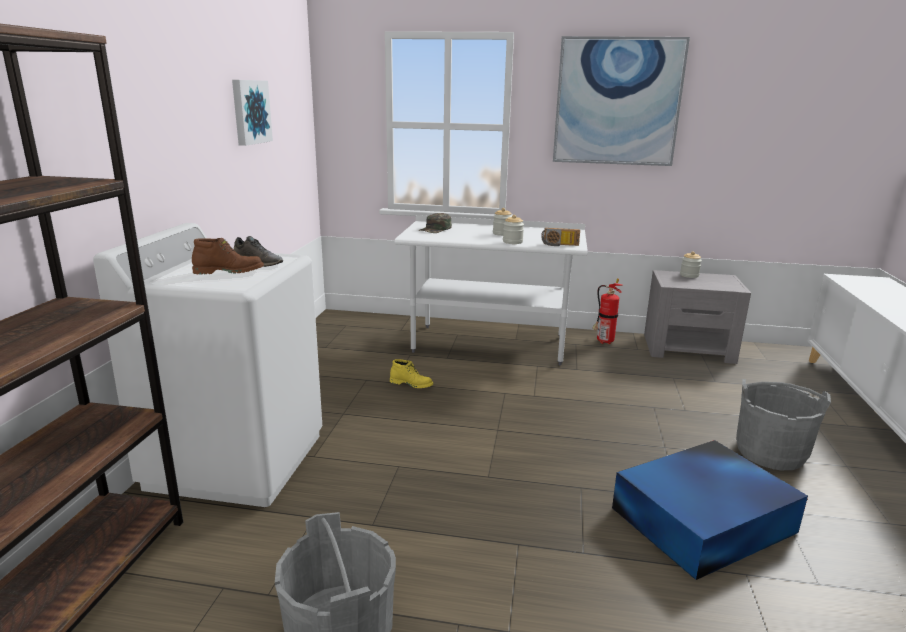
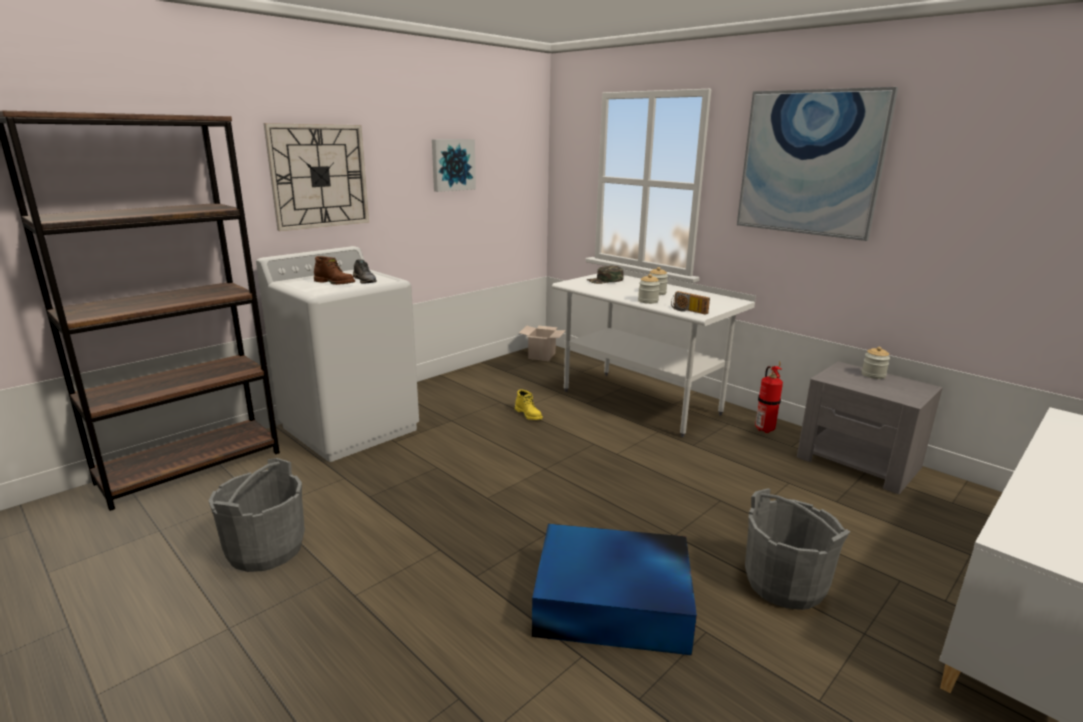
camera: 35 degrees right, 0 degrees up
none -> wall clock [264,123,369,231]
none -> cardboard box [519,326,565,361]

